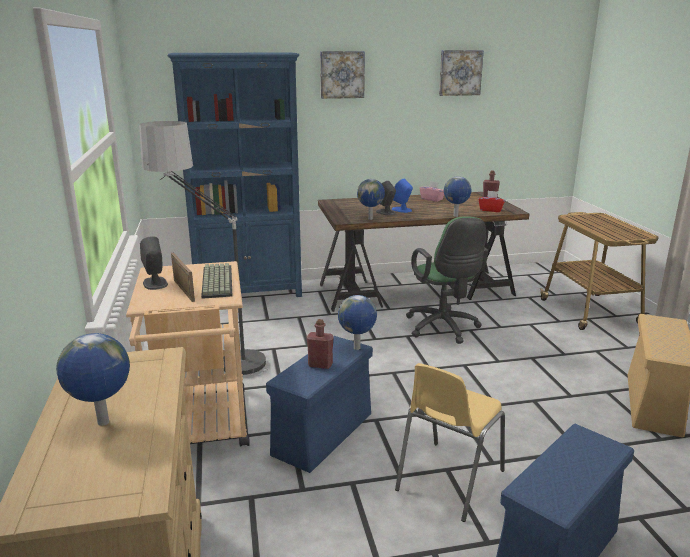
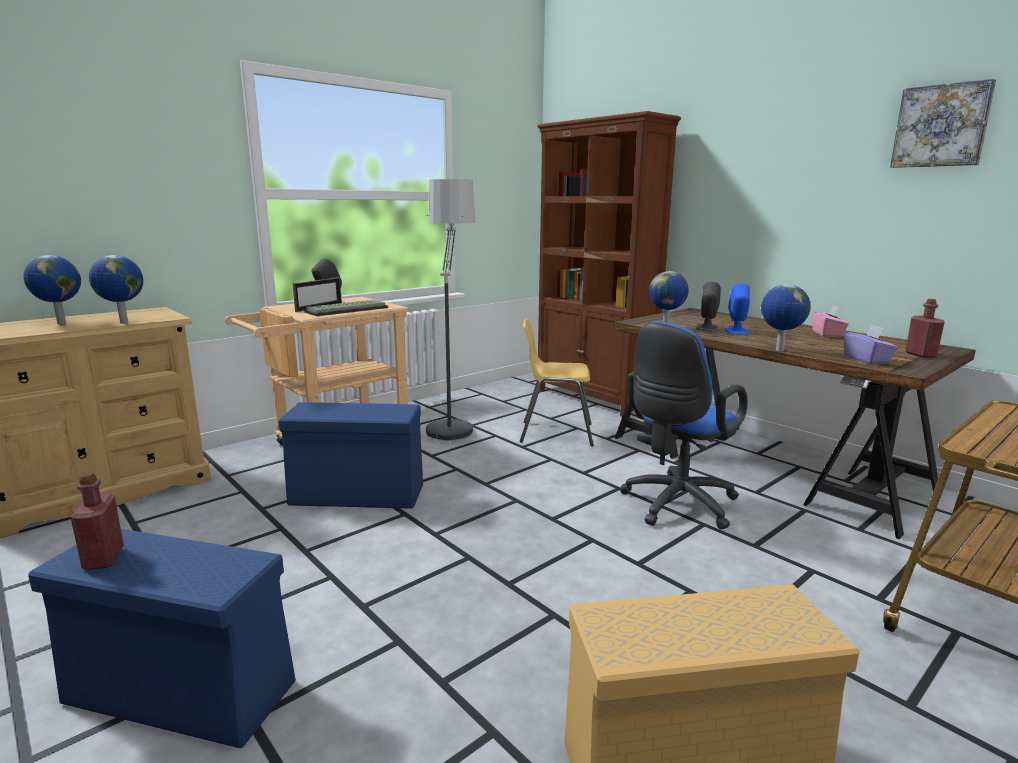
camera: 60 degrees right, 5 degrees down
blue bookcase [168,52,302,297] -> brown bookcase [537,111,681,417]
red bottle [307,319,334,369] -> red bottle moved to [70,473,124,570]
picture [320,51,365,99] -> none
globe [338,295,377,350] -> globe moved to [89,255,143,324]
yellow chair [395,363,505,522] -> yellow chair moved to [520,319,594,446]
green office chair [406,216,488,344] -> blue office chair [620,321,748,530]
red tissue box [478,191,505,212] -> purple tissue box [844,324,898,364]

